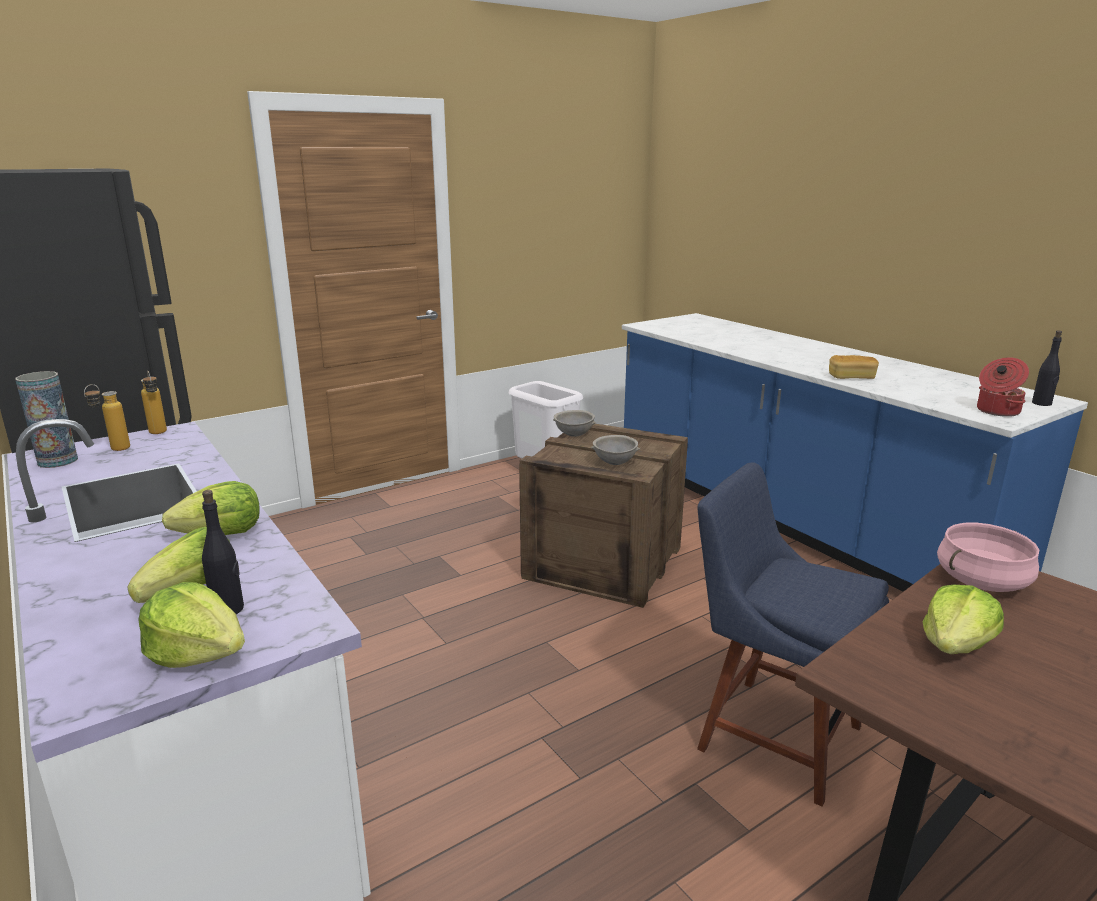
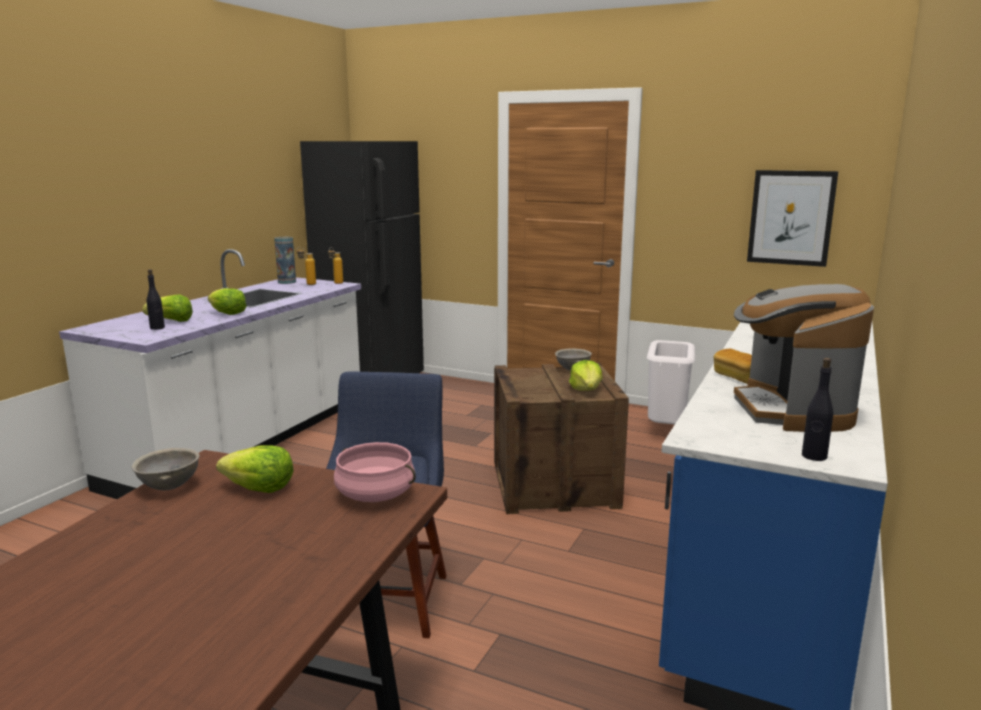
camera: 60 degrees right, 5 degrees down
lettuce [138,582,245,668] -> lettuce moved to [569,360,603,391]
grey bowl [591,435,640,465] -> grey bowl moved to [132,448,200,490]
cooking pot [977,357,1029,417] -> none
none -> coffee machine [734,284,874,432]
none -> picture [747,170,838,267]

